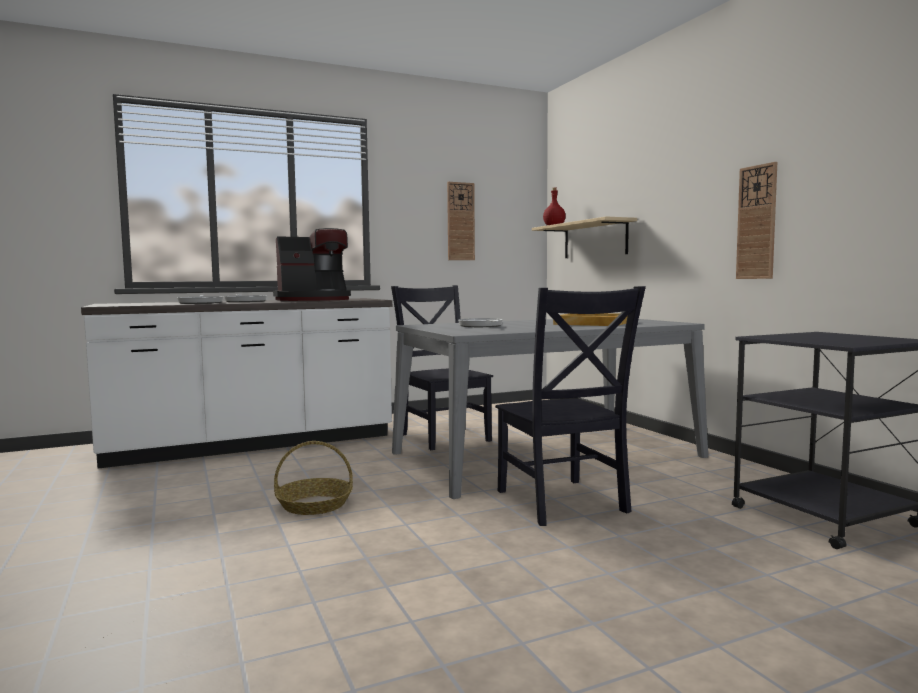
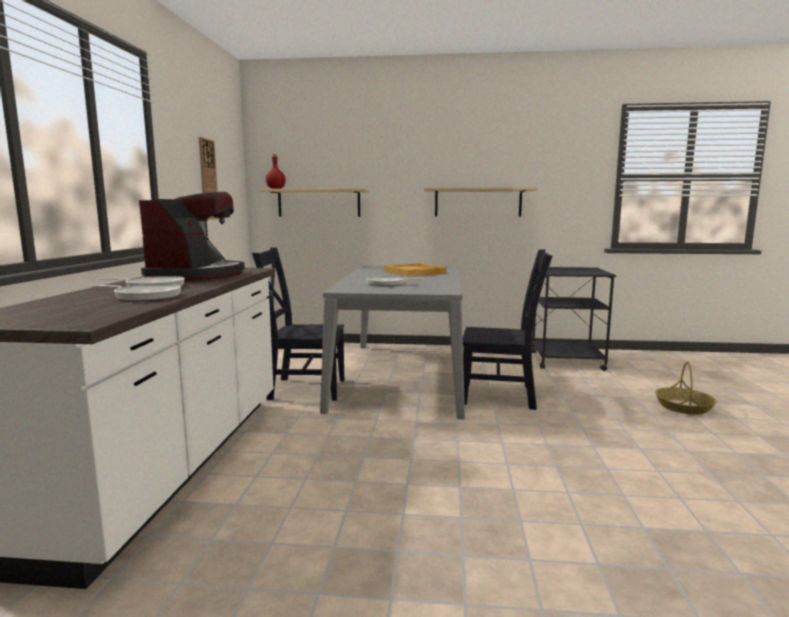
camera: 60 degrees left, 5 degrees up
basket [274,441,353,515] -> basket moved to [655,362,717,415]
wall clock [736,162,777,279] -> beige shelf [424,187,538,217]

